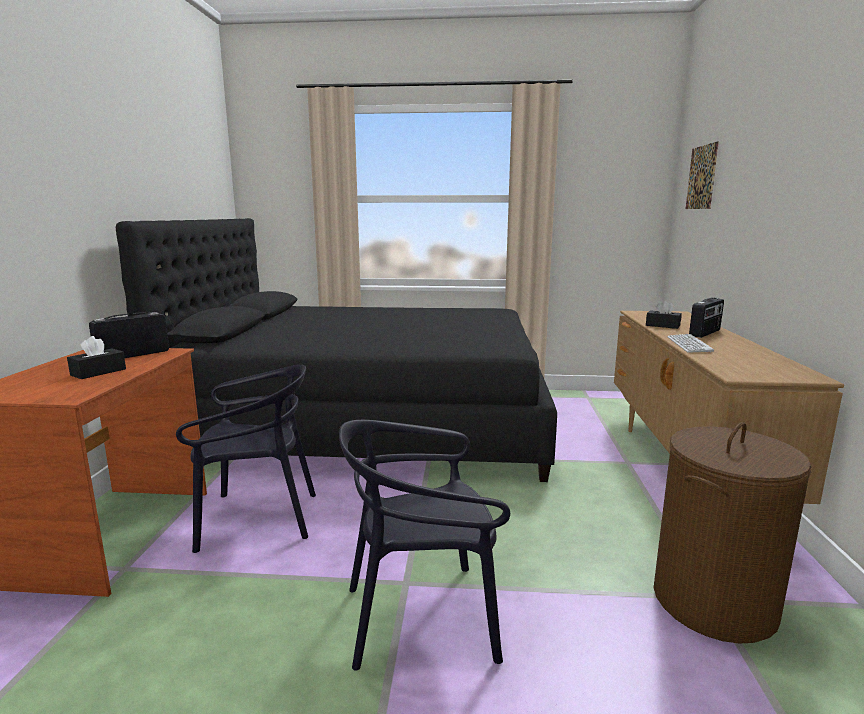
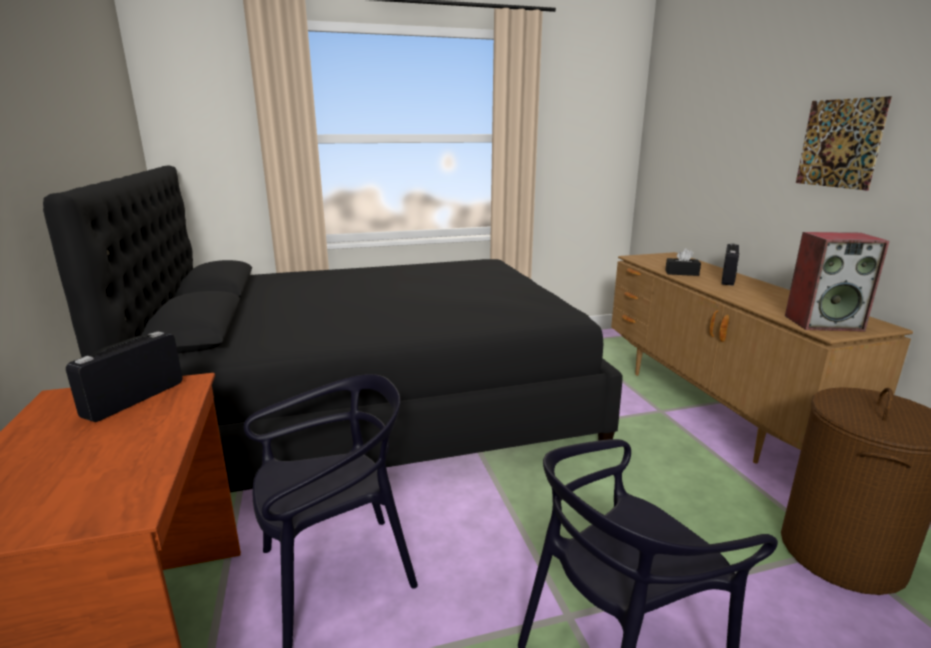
camera: 20 degrees left, 5 degrees up
black tissue box [67,336,126,379] -> none
keyboard [667,334,714,353] -> none
picture [686,141,719,209] -> picture moved to [796,96,892,191]
none -> speaker [785,232,890,332]

